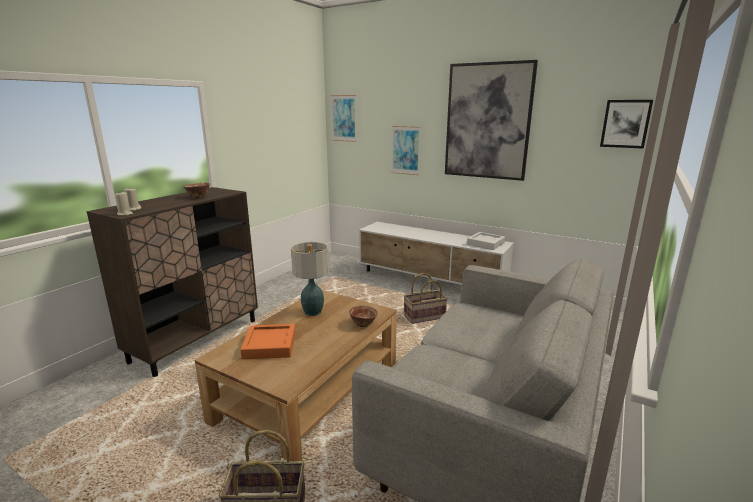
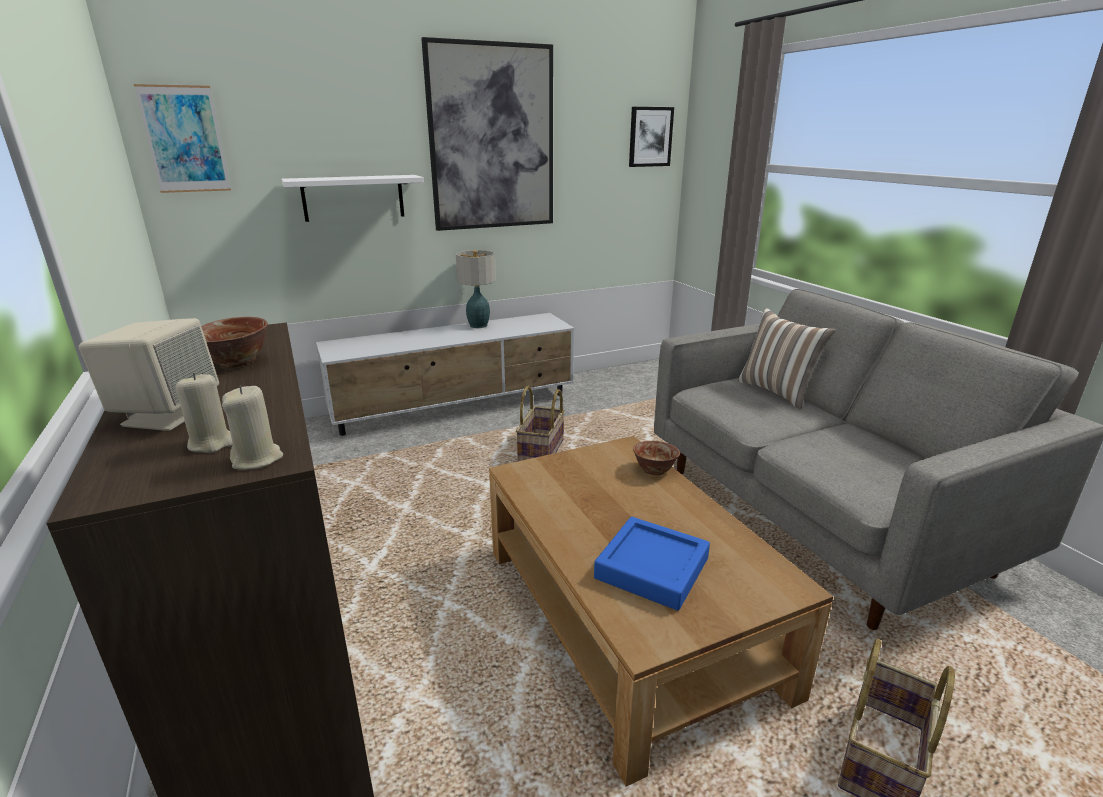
camera: 55 degrees left, 5 degrees up
orange tray [240,324,296,359] -> blue tray [594,517,710,611]
table lamp [291,242,329,316] -> table lamp moved to [456,250,495,328]
picture [392,126,421,175] -> white shelf [282,175,424,222]
grey tray [467,232,505,250] -> none
none -> beige speaker [79,318,219,431]
none -> pillow [738,308,836,409]

